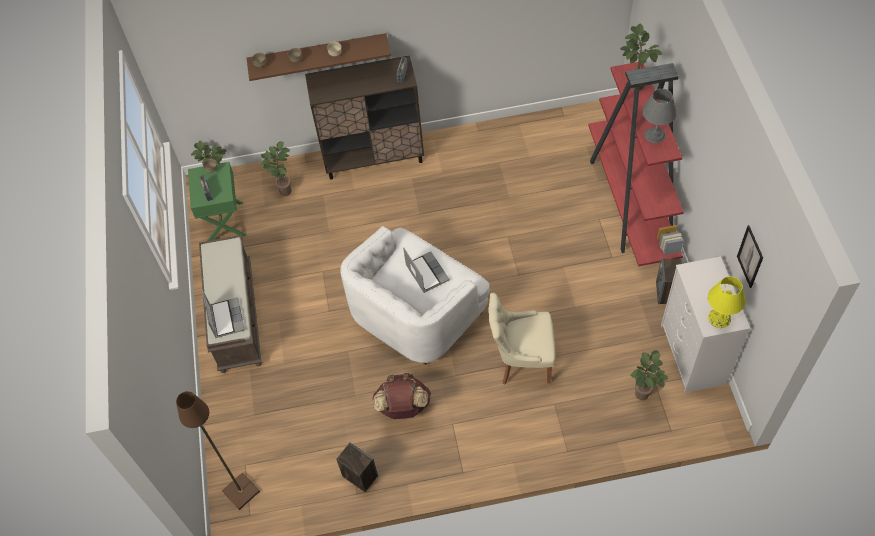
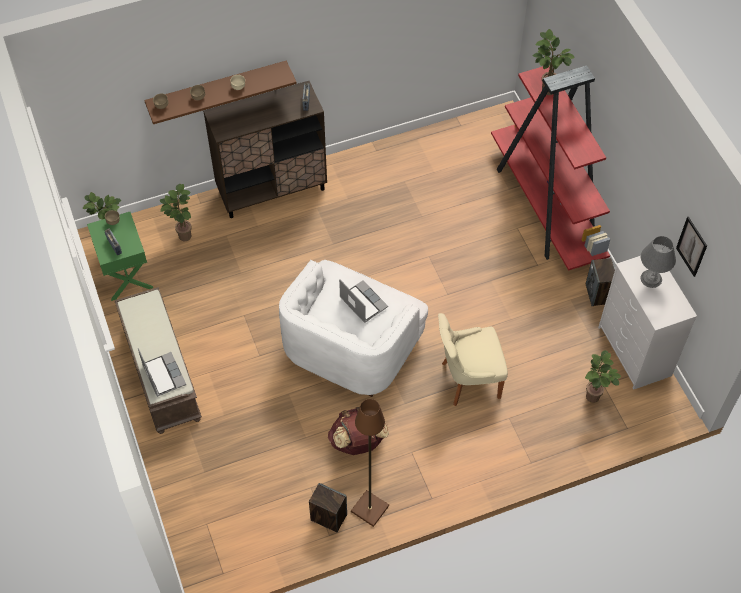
camera: 15 degrees left, 0 degrees up
brown floor lamp [176,391,260,510] -> brown floor lamp moved to [351,399,389,527]
grey table lamp [642,89,677,143] -> grey table lamp moved to [640,236,676,288]
yellow table lamp [708,276,745,328] -> none

